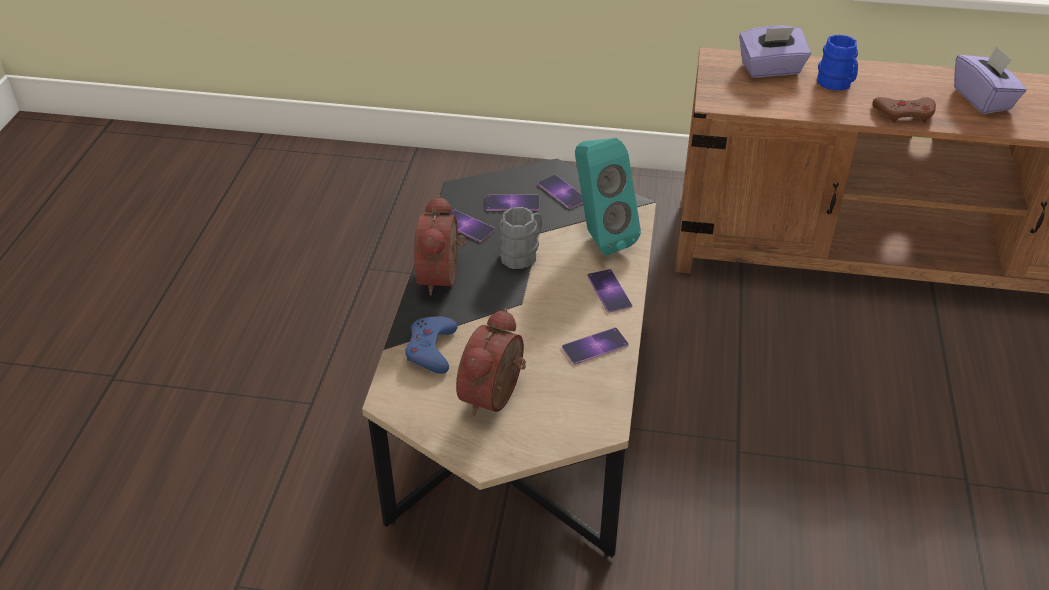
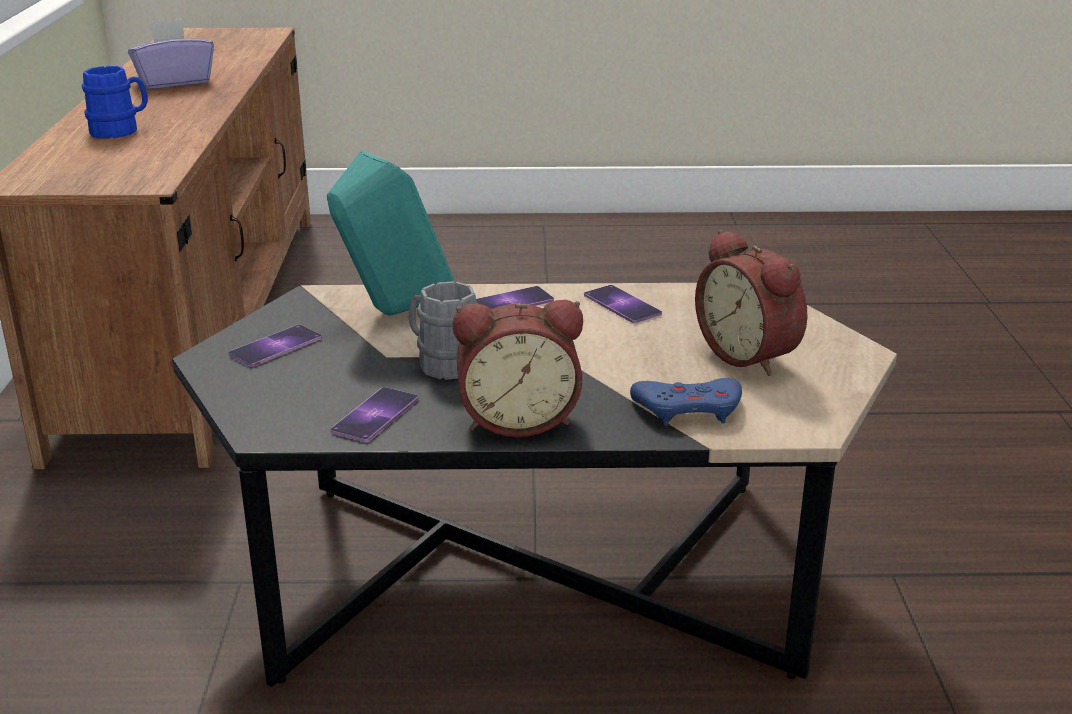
camera: 100 degrees left, 15 degrees down
alarm clock [456,308,526,416] -> alarm clock turned 45 degrees clockwise [695,230,807,376]
phone [485,195,539,211] -> none
purple tissue box [739,26,811,77] -> none
brown game controller [873,97,936,124] -> none

